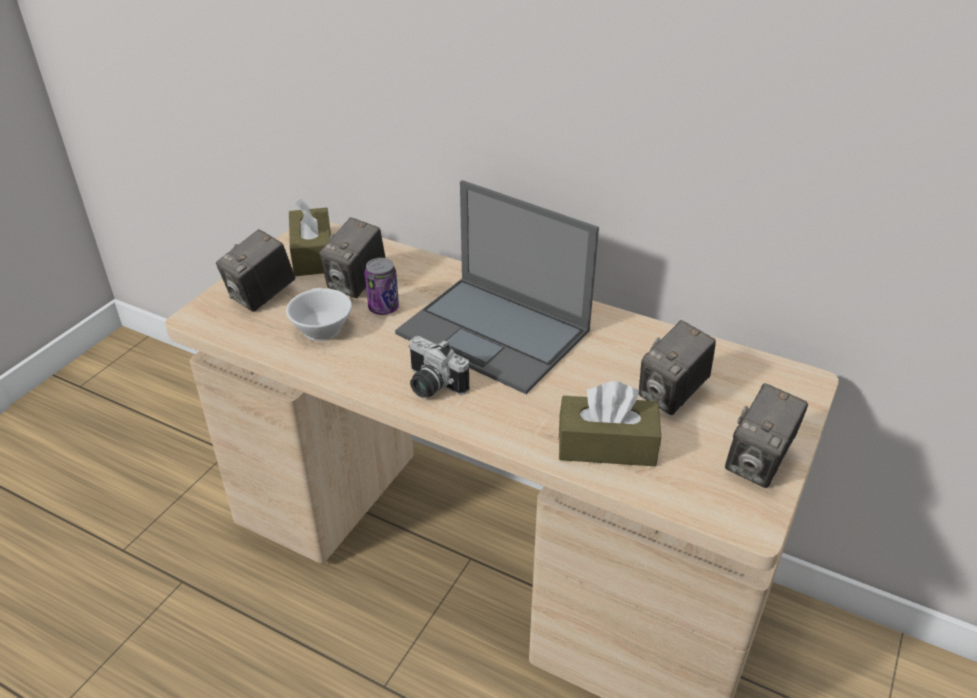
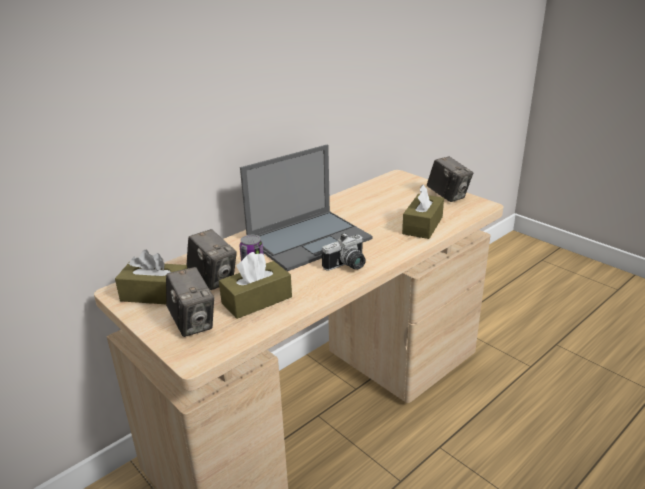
camera: 70 degrees left, 10 degrees down
white cup [286,288,352,341] -> brown tissue box [219,252,292,319]
camera [639,320,716,415] -> none

